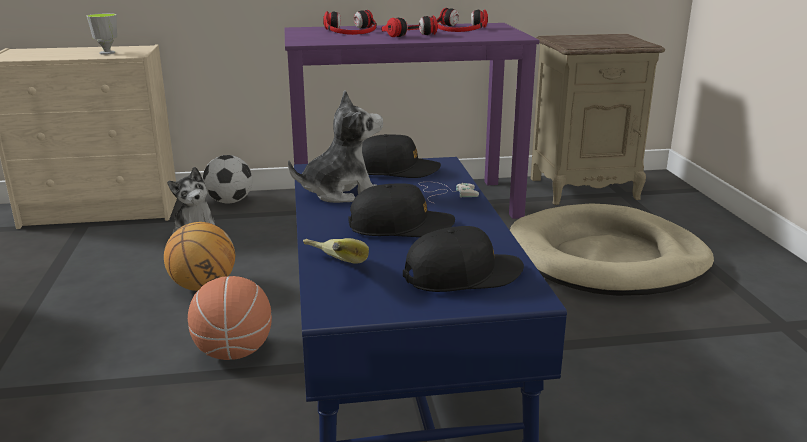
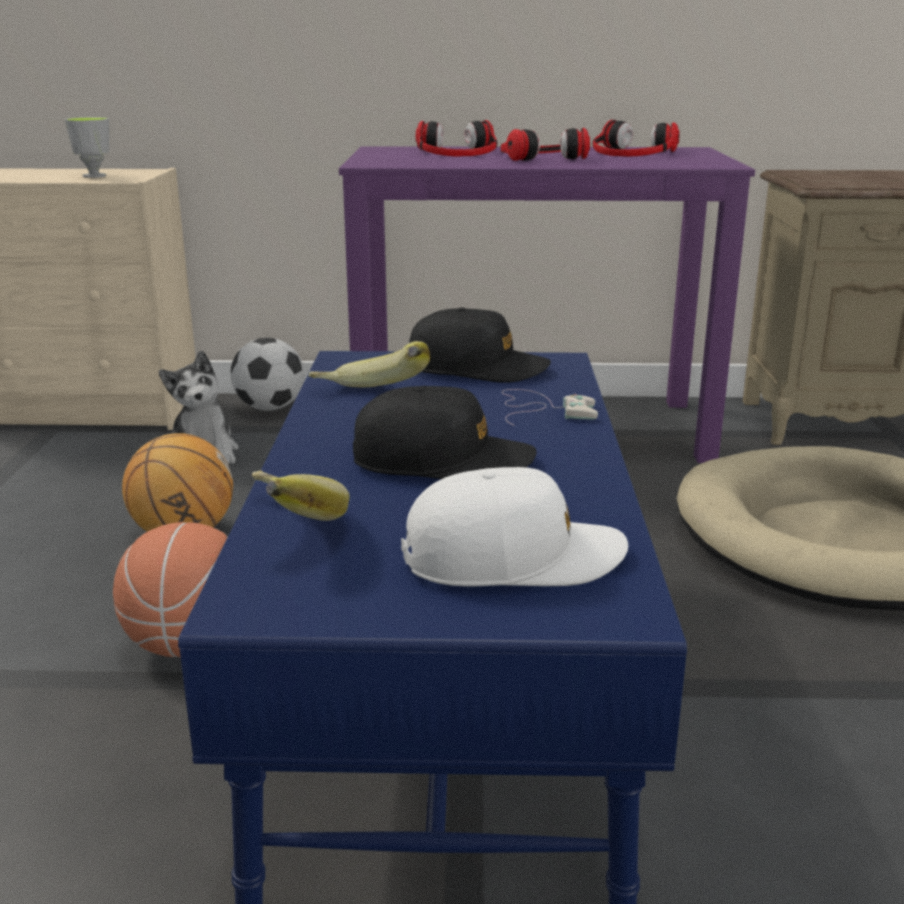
camera: 10 degrees right, 0 degrees up
plush toy [288,91,383,203] -> banana [308,341,430,387]
black cap [403,226,524,292] -> white cap [401,467,628,587]

